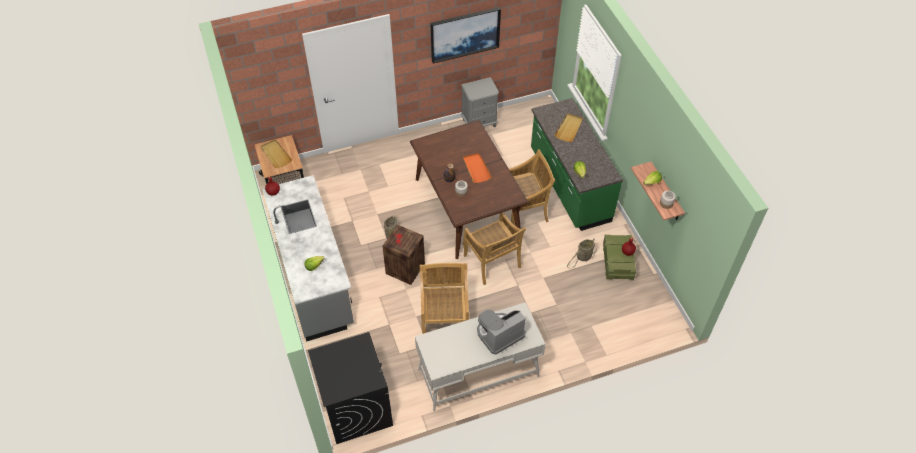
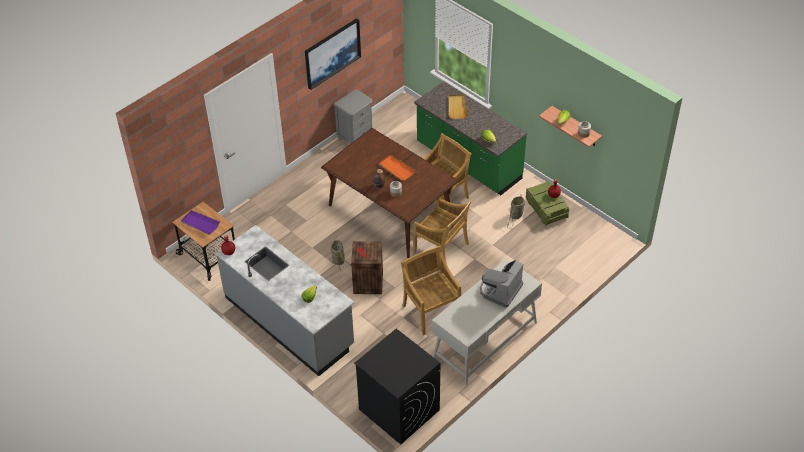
camera: 25 degrees left, 5 degrees down
beige tray [261,139,292,168] -> purple tray [181,210,220,235]

